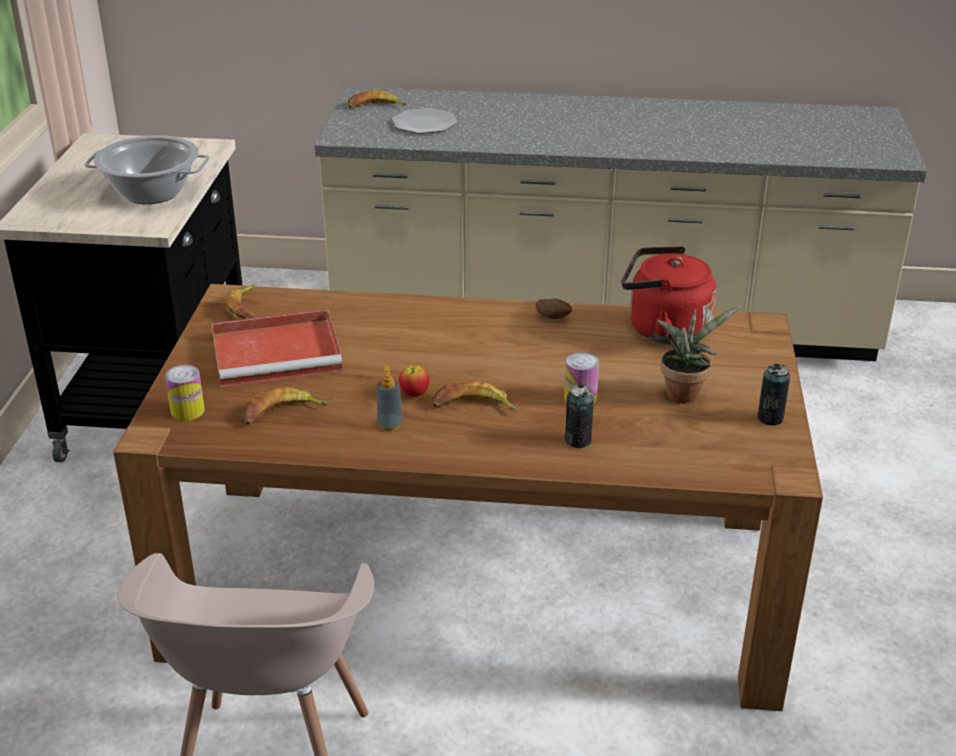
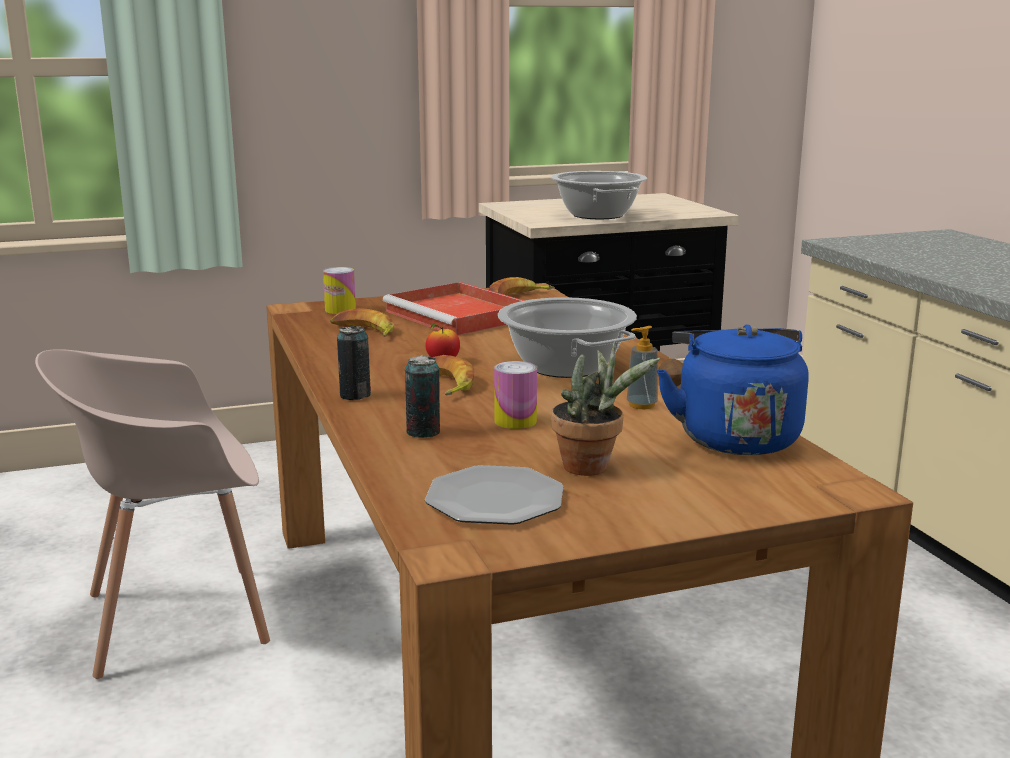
camera: 65 degrees right, 15 degrees down
banana [348,90,407,108] -> none
soap dispenser [377,365,403,431] -> soap dispenser moved to [627,326,658,409]
plate [392,108,457,134] -> plate moved to [425,465,563,525]
red kettle [621,246,716,345] -> blue kettle [657,324,808,455]
can [758,364,790,426] -> can moved to [337,326,371,400]
none -> cooking pot [498,297,637,378]

